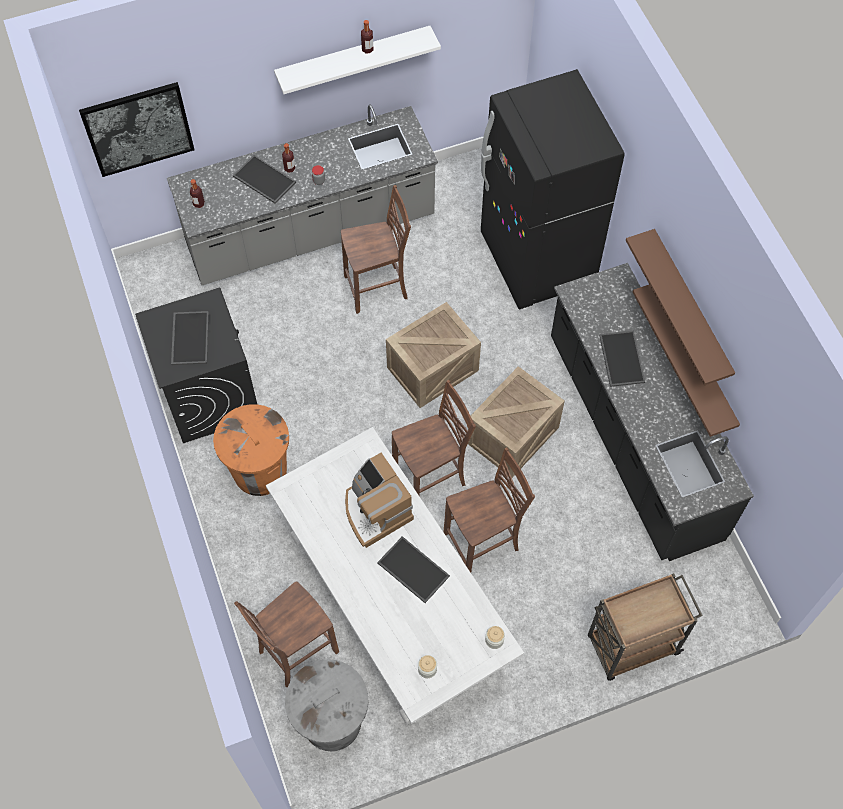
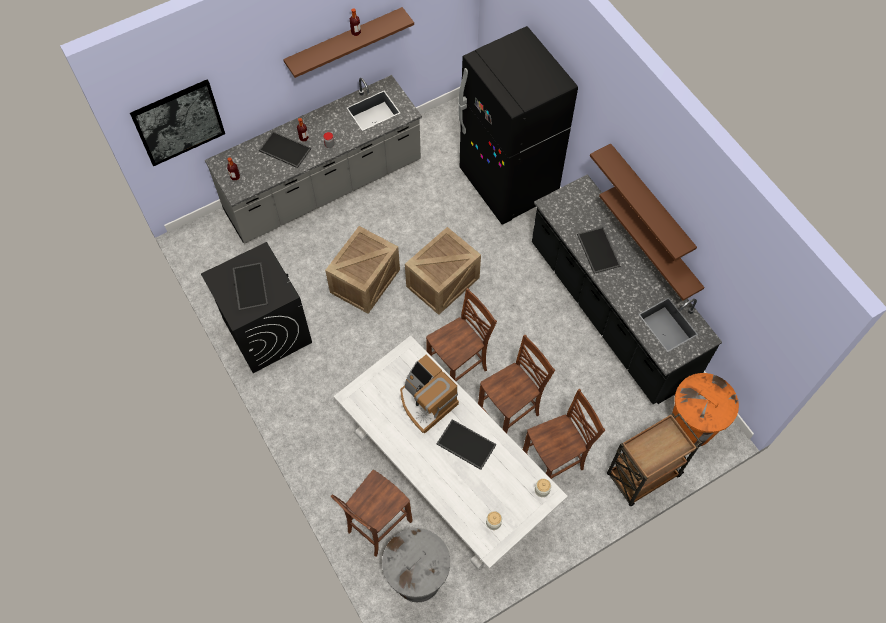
camera: 10 degrees left, 0 degrees up
orange trash can [213,404,289,496] -> orange trash can moved to [672,373,739,447]
white shelf [274,26,441,94] -> brown shelf [283,7,414,78]
brown chair [341,185,411,314] -> brown chair moved to [523,389,605,479]
crate [468,366,565,478] -> crate moved to [325,226,400,314]

